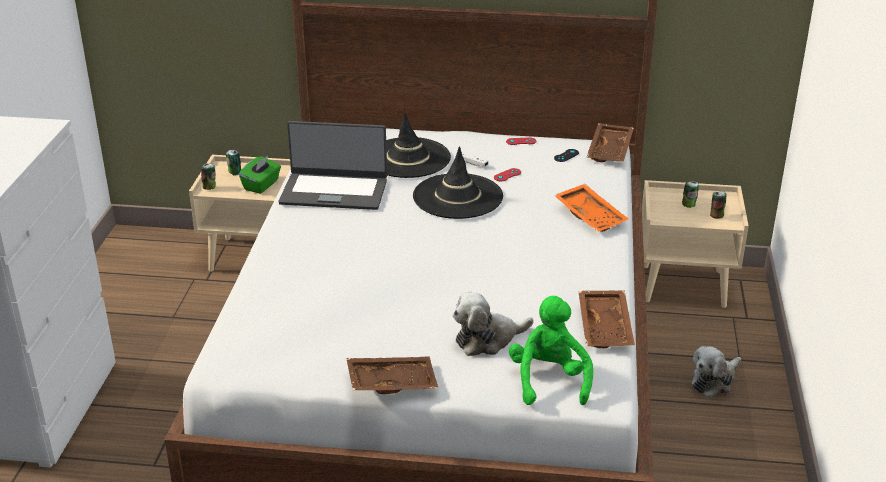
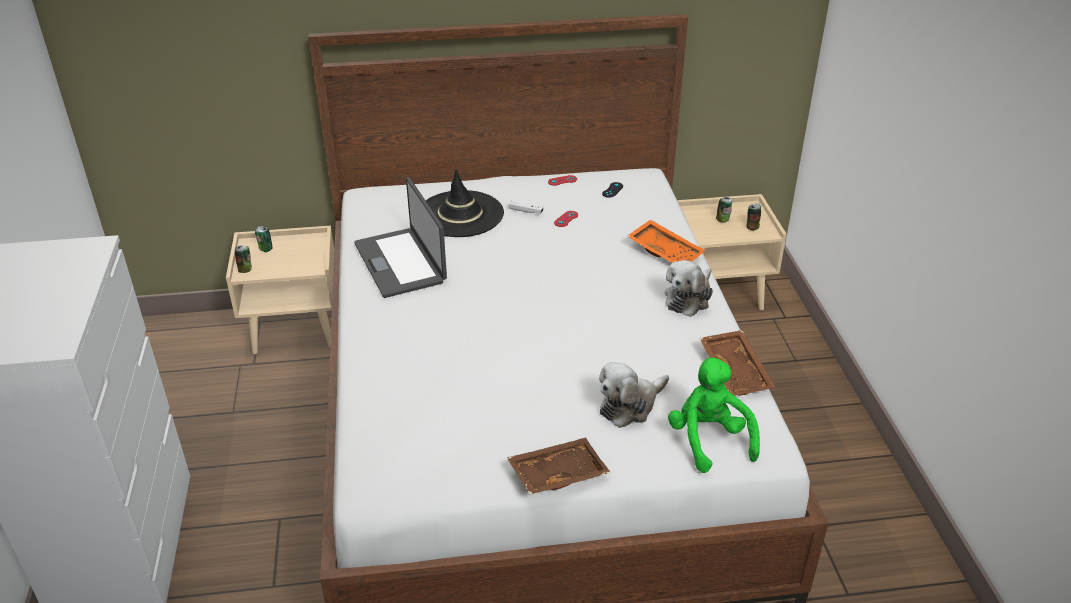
camera: 15 degrees left, 5 degrees up
green tissue box [239,156,281,194] -> none
laptop [279,121,387,210] -> laptop turned 75 degrees clockwise [354,177,447,298]
black hat [413,147,503,219] -> none
brown tray [586,123,634,162] -> none
plush toy [692,346,741,398] -> plush toy moved to [665,260,713,317]

